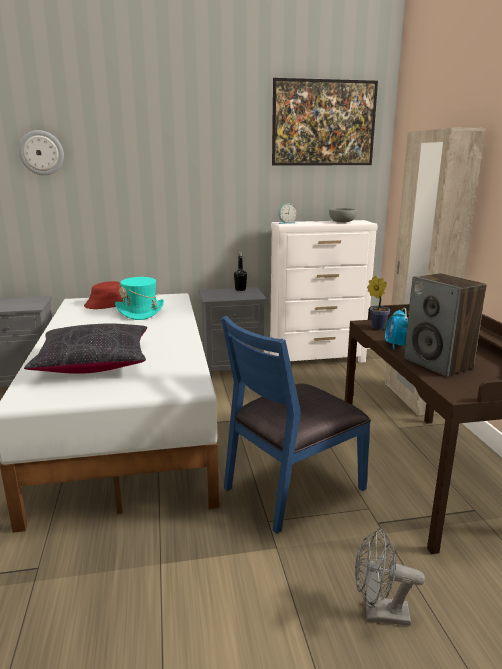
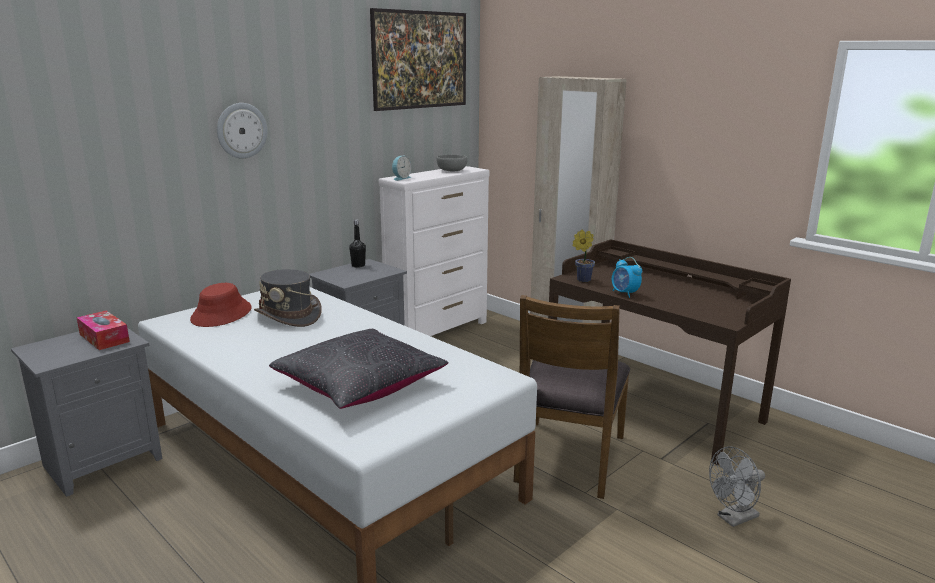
camera: 35 degrees left, 0 degrees up
wall clock [19,130,64,175] -> wall clock moved to [217,103,268,159]
turquoise hat [115,277,164,320] -> grey hat [254,269,322,327]
blue chair [221,316,371,534] -> brown chair [514,295,630,499]
speaker [404,273,487,377] -> none
none -> tissue box [76,311,130,350]

